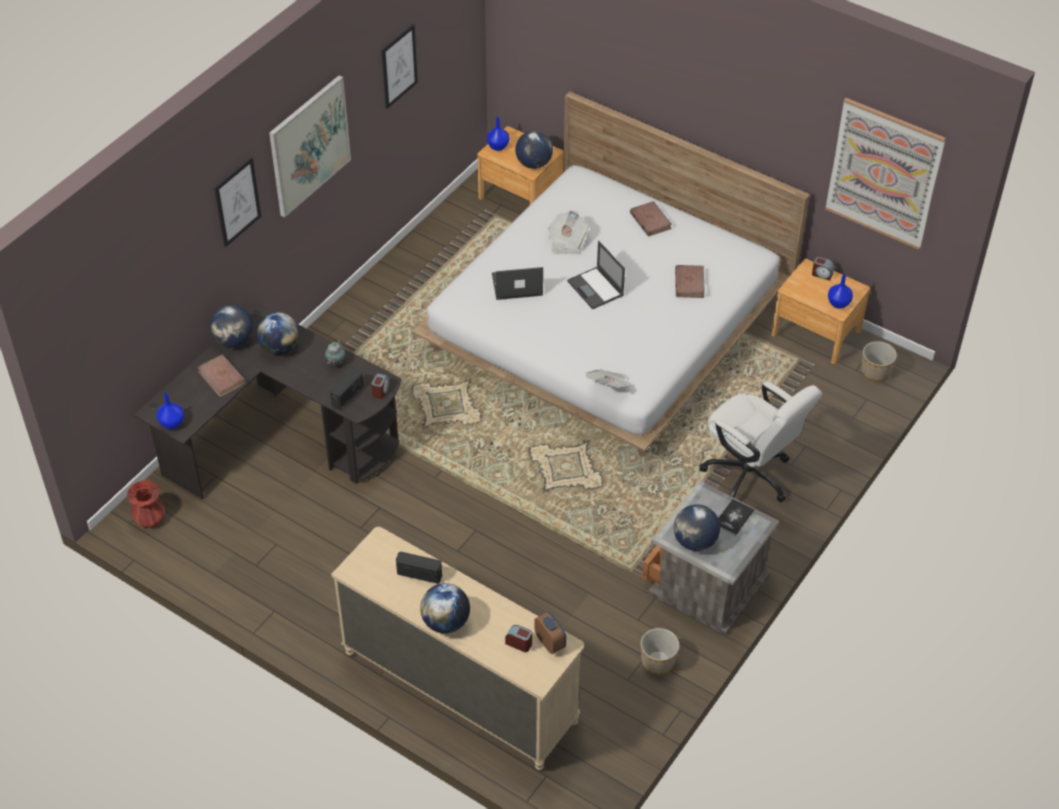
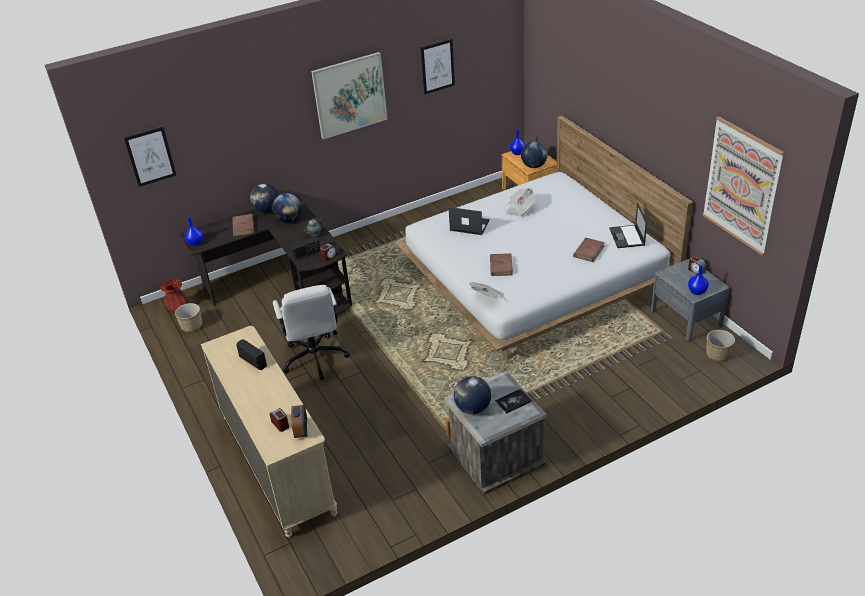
camera: 30 degrees right, 10 degrees down
picture [214,157,261,247] -> picture moved to [124,127,176,187]
globe [420,583,470,633] -> none
laptop [567,241,625,309] -> laptop moved to [609,203,647,248]
brown book [630,201,672,237] -> brown book moved to [490,253,513,276]
planter [641,628,679,675] -> planter moved to [175,303,202,333]
white office chair [699,382,822,503] -> white office chair moved to [273,285,350,380]
brown nightstand [771,259,870,365] -> grey nightstand [651,259,729,342]

